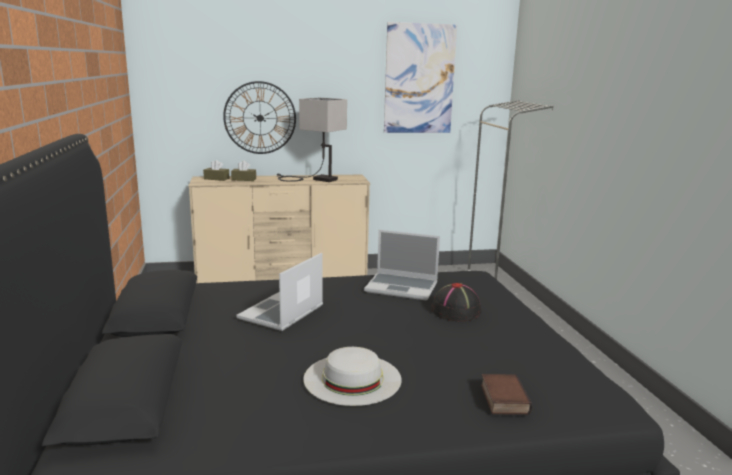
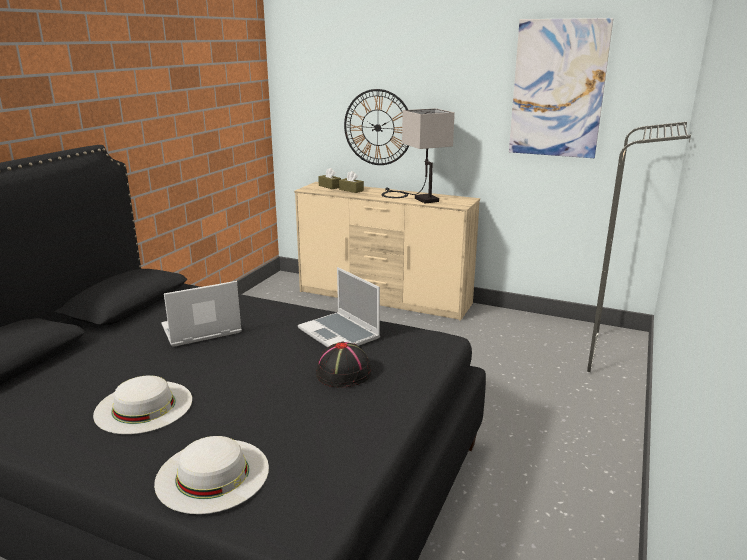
camera: 35 degrees right, 5 degrees up
book [481,374,533,415] -> white hat [154,436,269,514]

